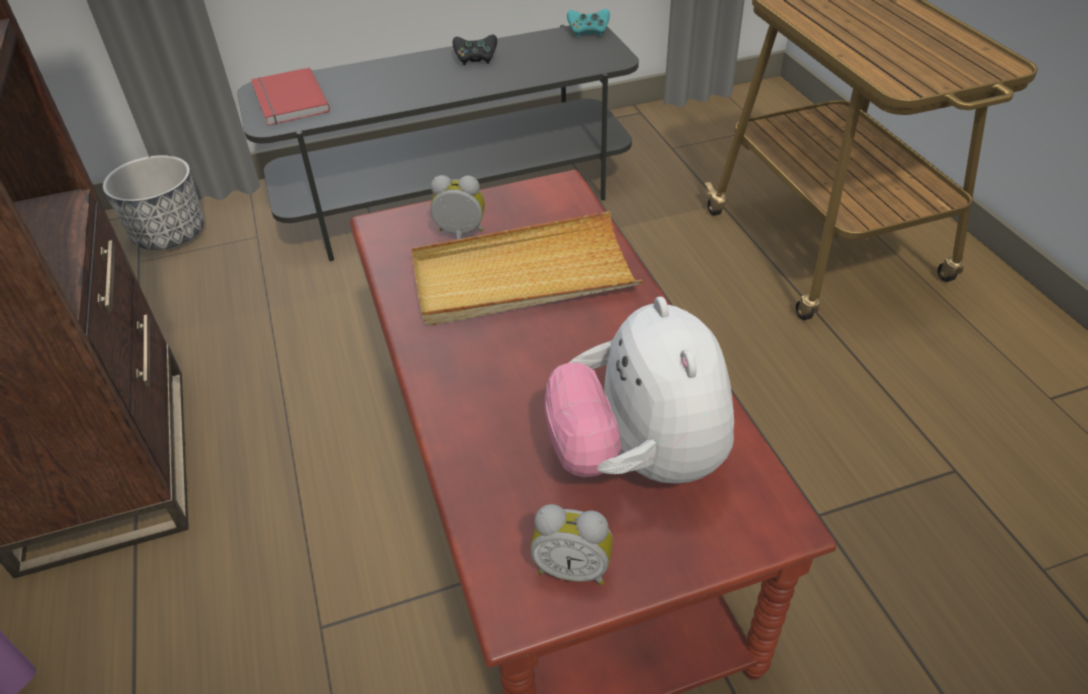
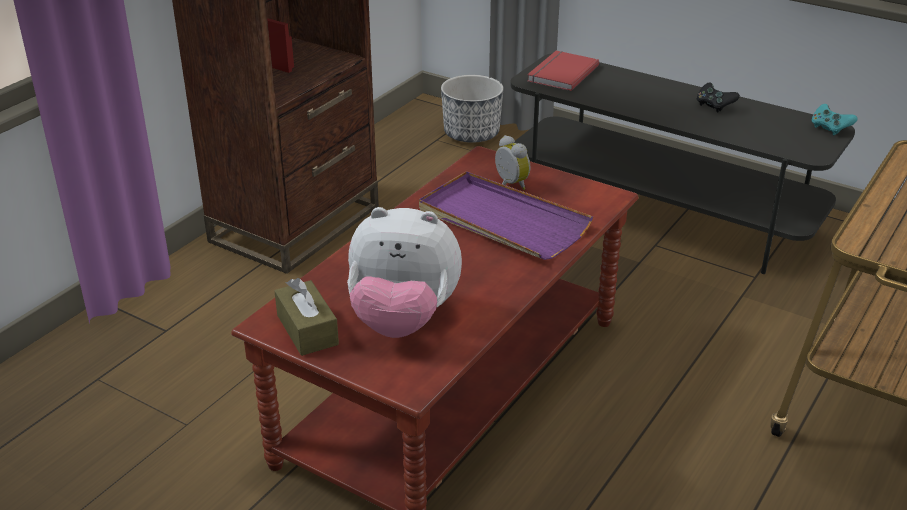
camera: 50 degrees right, 10 degrees down
beige tray [411,211,642,326] -> purple tray [419,171,593,260]
alarm clock [530,504,613,585] -> brown tissue box [275,278,339,356]
plush toy [544,296,734,484] -> plush toy turned 120 degrees counterclockwise [347,207,462,338]

